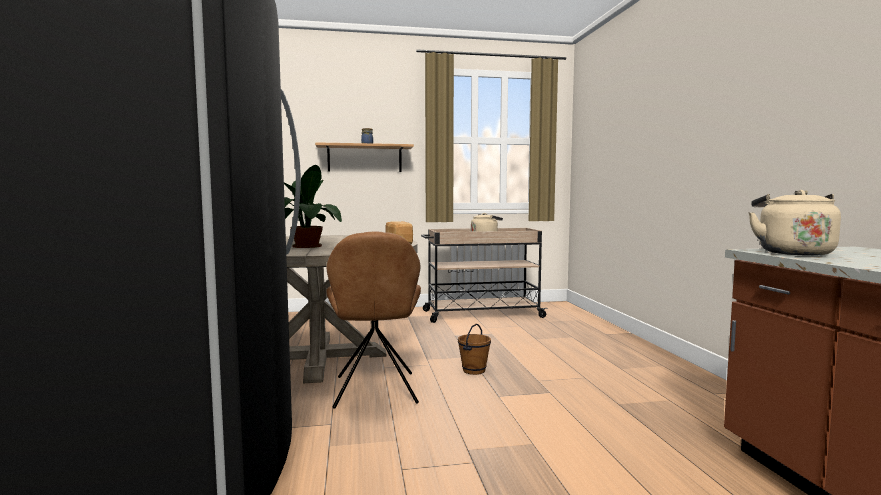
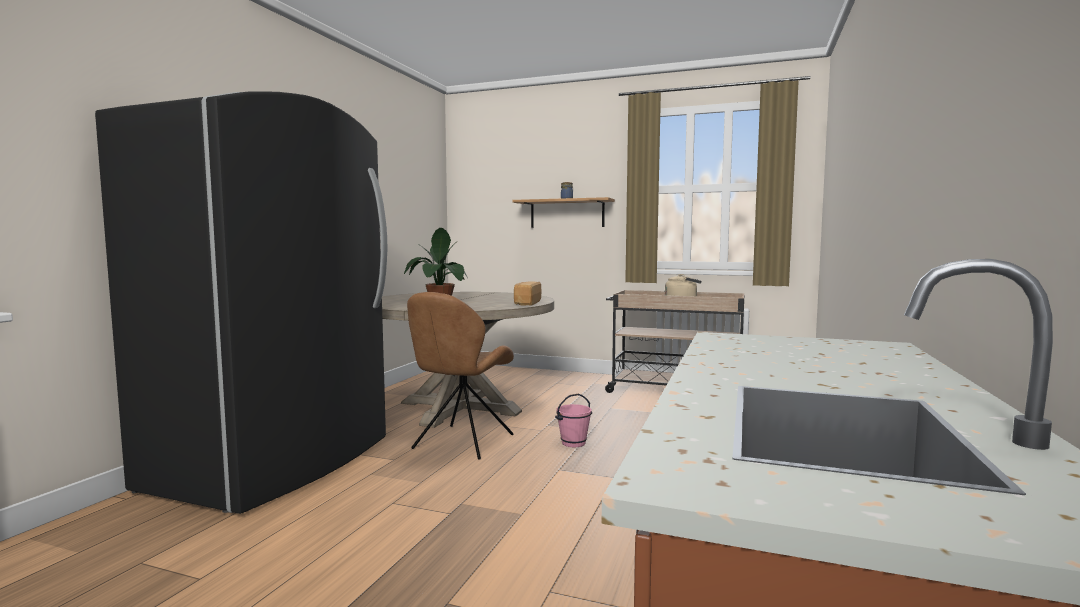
camera: 30 degrees right, 0 degrees up
brown bucket [458,324,491,375] -> pink bucket [555,394,592,447]
beige kettle [748,190,841,256] -> none

